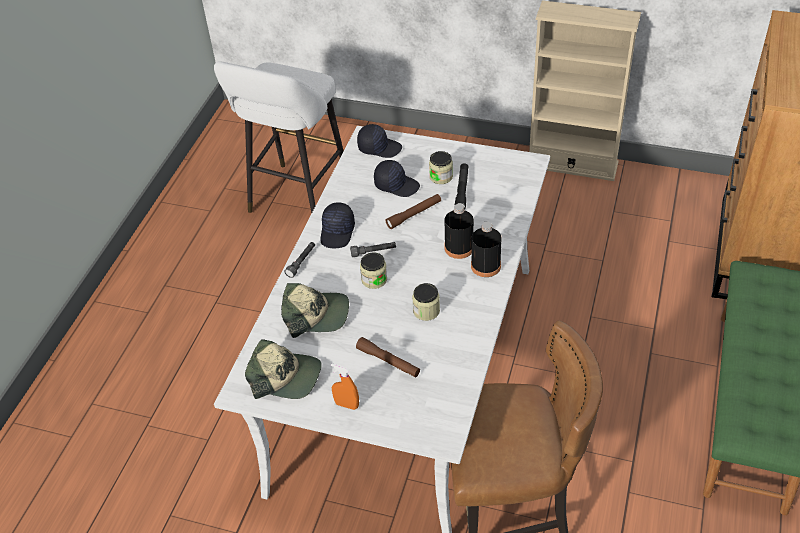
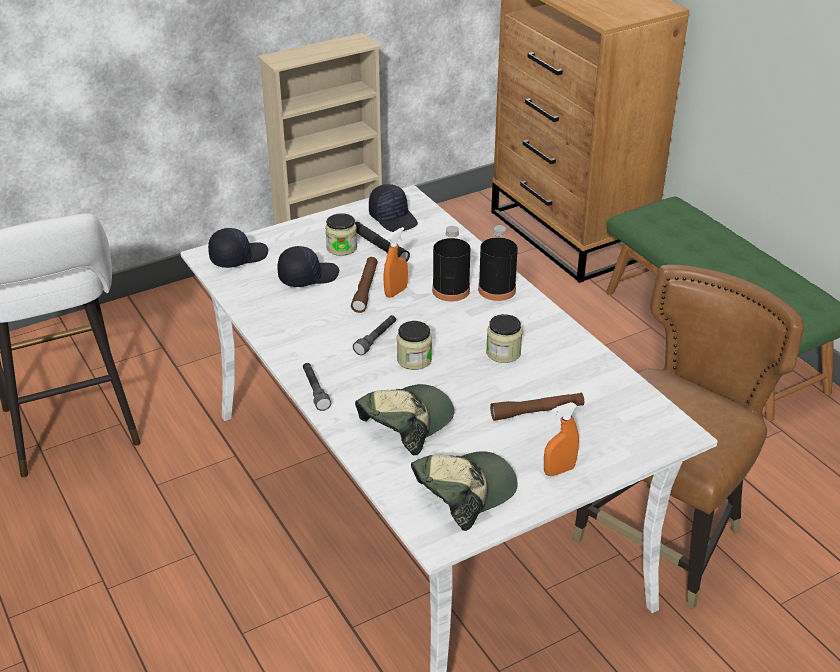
camera: 50 degrees left, 10 degrees down
black cap [321,202,355,249] -> black cap moved to [369,184,418,232]
none -> orange spray bottle [384,227,408,298]

